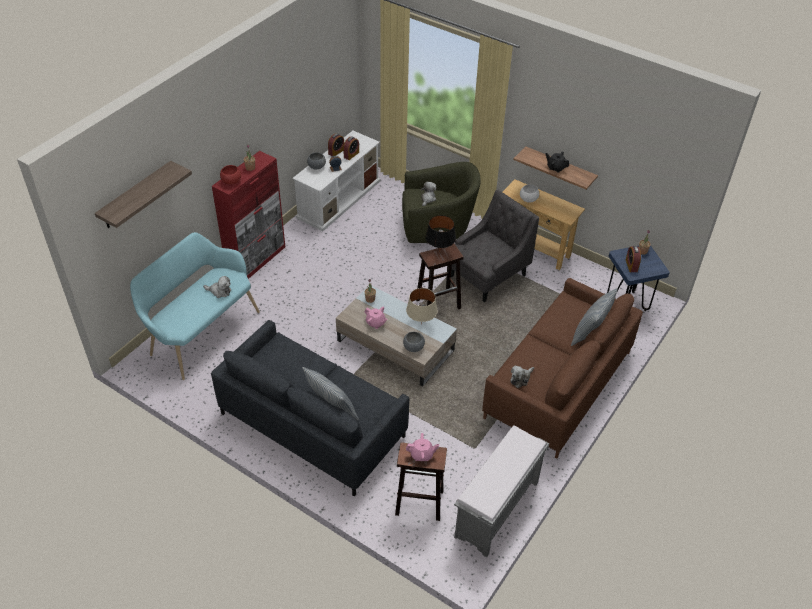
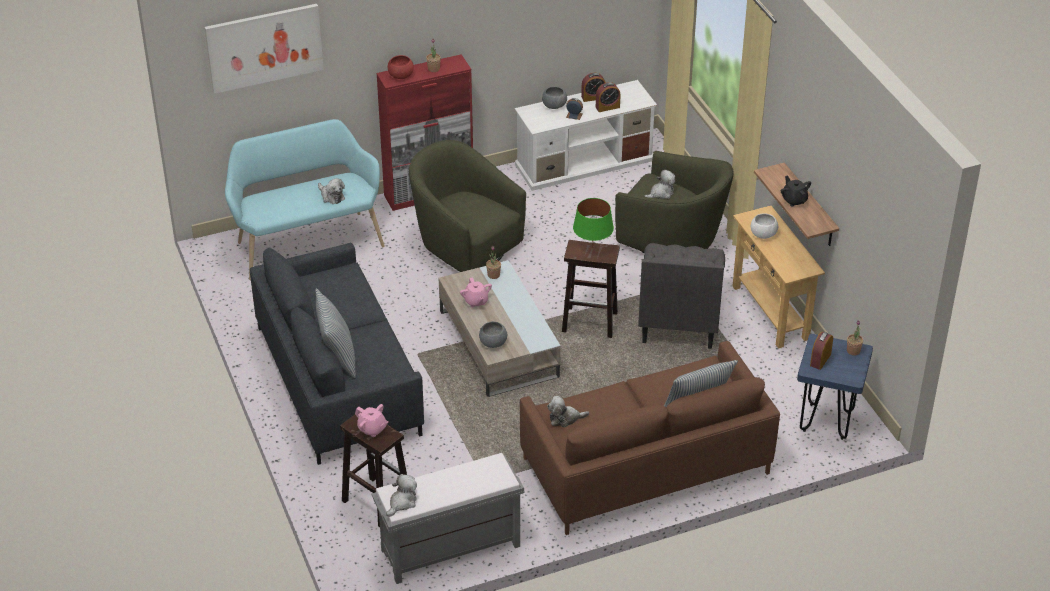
camera: 35 degrees right, 5 degrees down
shelf [95,161,192,228] -> picture [205,4,324,94]
beige table lamp [406,288,438,324] -> none
black table lamp [425,215,456,248] -> green table lamp [573,198,614,249]
grey armchair [451,189,539,302] -> grey armchair turned 105 degrees clockwise [638,243,725,349]
none -> plush toy [386,474,417,517]
none -> green armchair [409,140,526,272]

